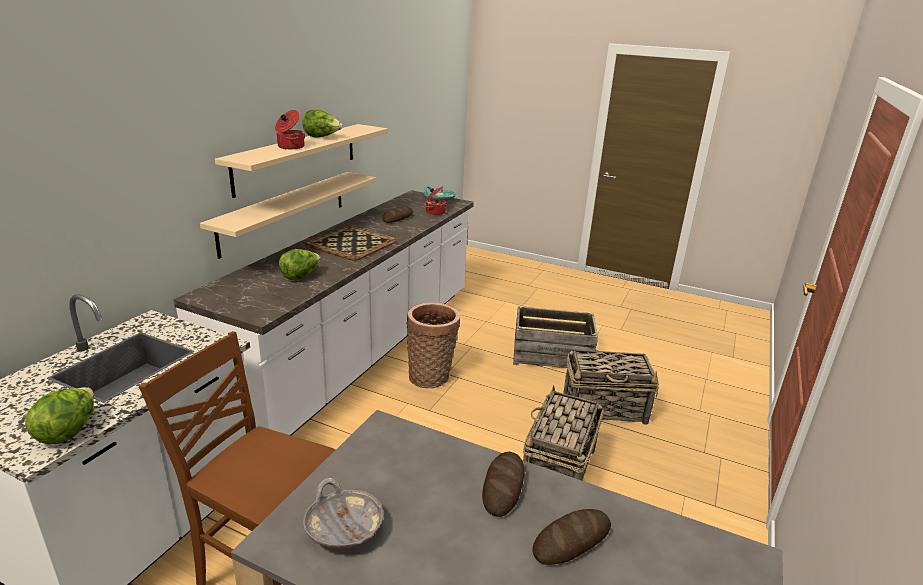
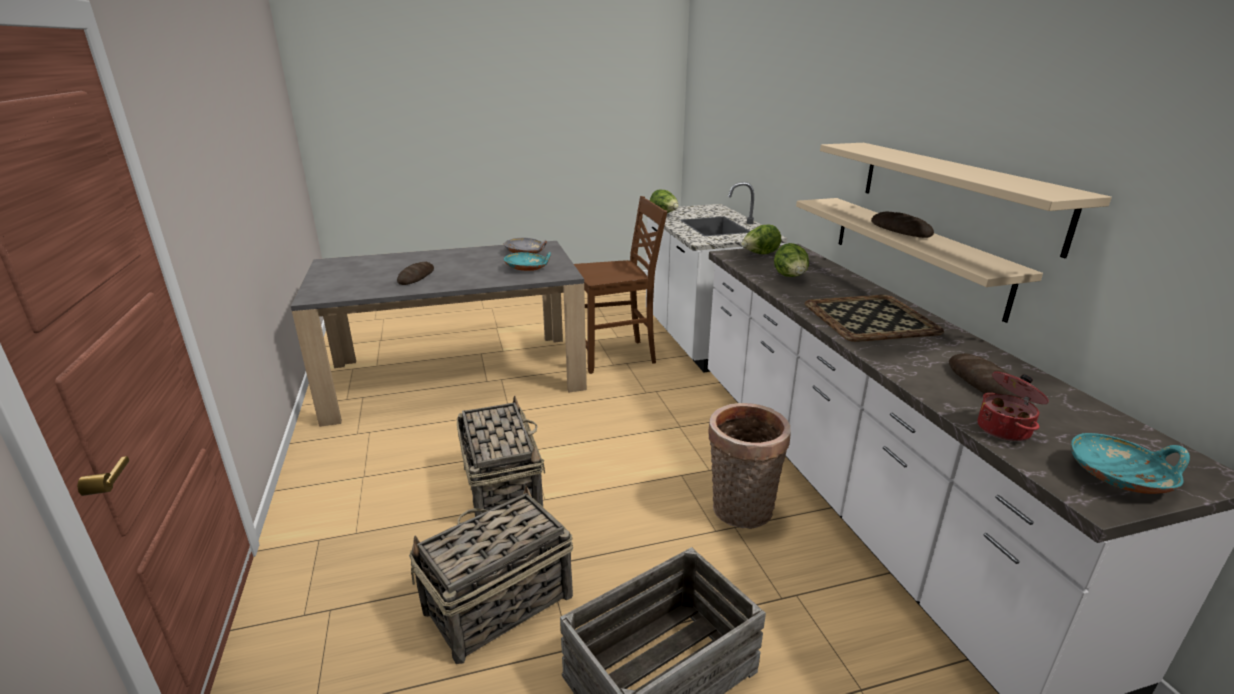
camera: 140 degrees right, 0 degrees up
cooking pot [275,110,305,149] -> none
lettuce [303,110,343,138] -> lettuce moved to [741,224,781,254]
bread [482,452,524,517] -> bread moved to [871,211,934,238]
none -> turquoise bowl [504,252,551,271]

